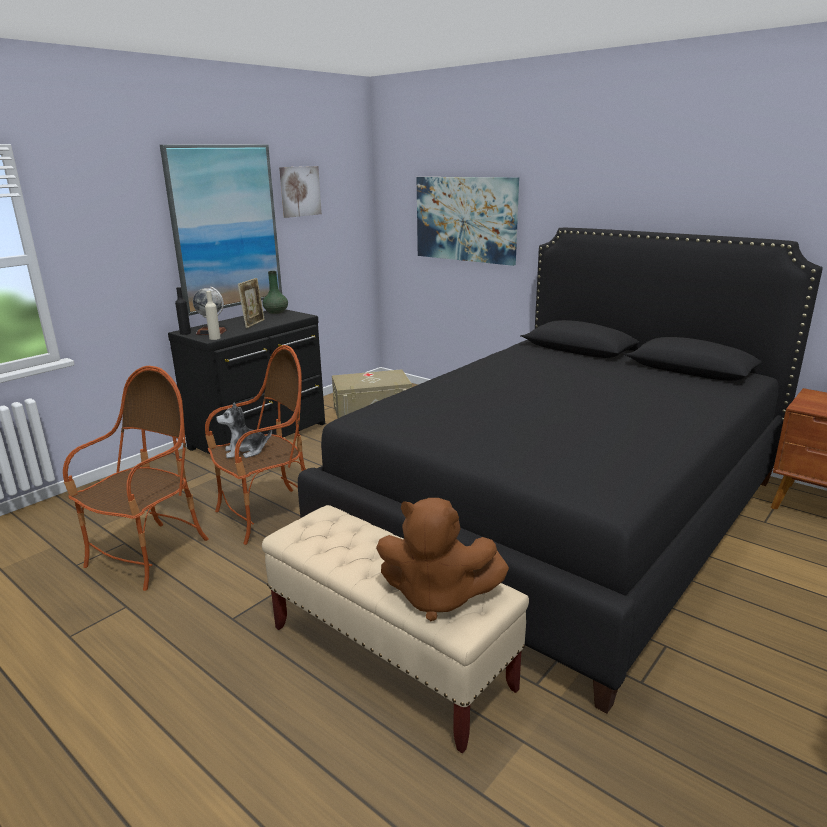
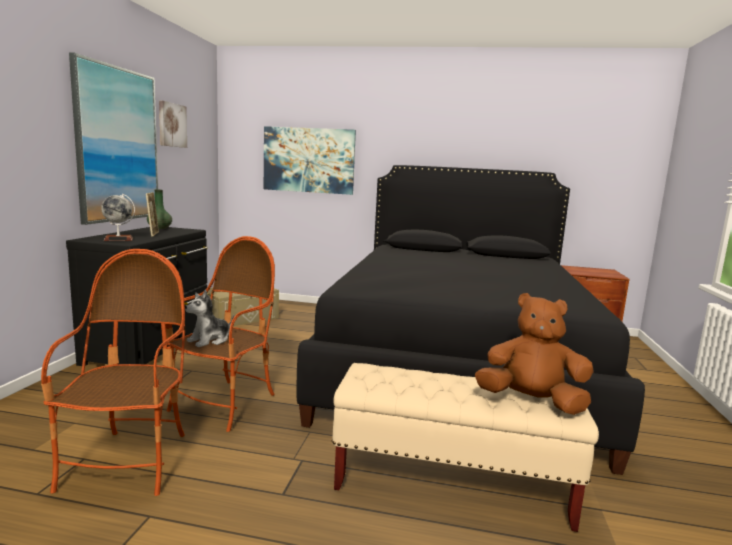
camera: 30 degrees left, 10 degrees down
black bottle [175,287,191,335] -> none
beige bottle [205,291,221,340] -> none
brown plush toy [376,498,509,621] -> brown plush toy turned 150 degrees counterclockwise [475,293,593,415]

